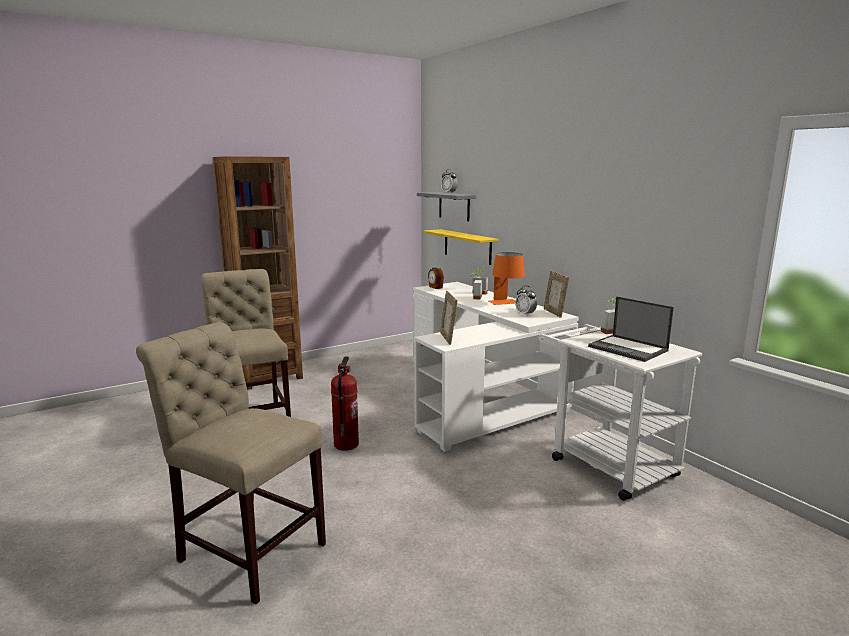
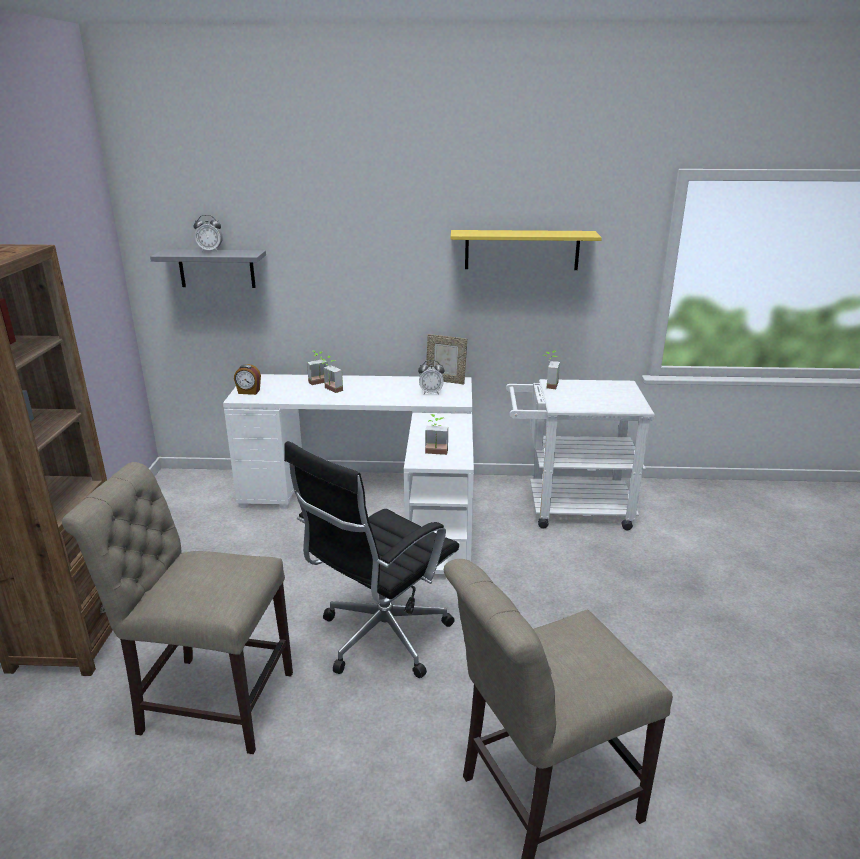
camera: 55 degrees left, 10 degrees up
fire extinguisher [331,356,359,450] -> black office chair [284,441,459,678]
yellow shelf [423,229,499,265] -> yellow shelf moved to [451,230,602,270]
picture frame [440,291,457,345] -> potted plant [425,414,448,455]
orange table lamp [489,252,525,305] -> none
laptop [588,296,674,362] -> none

